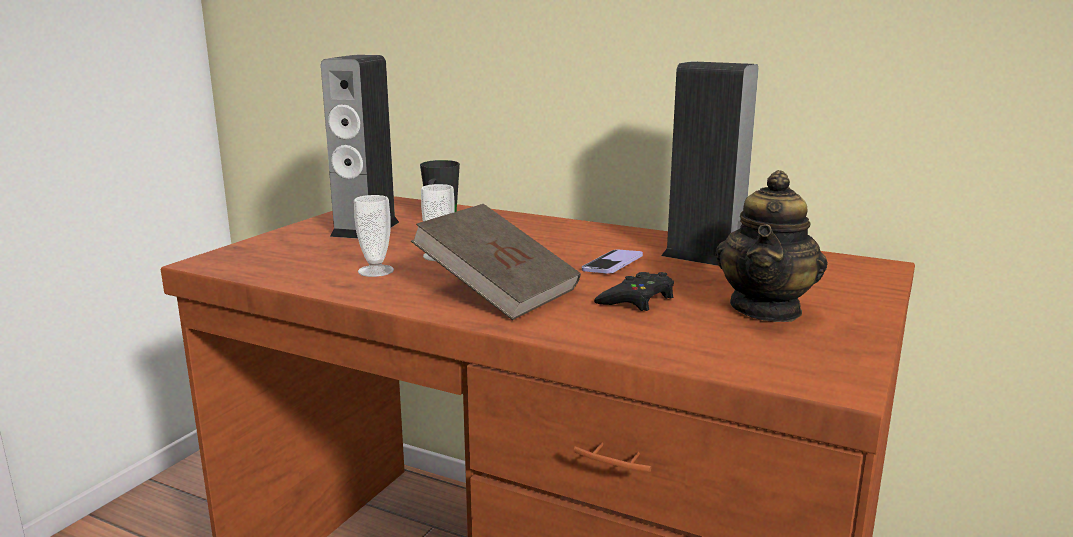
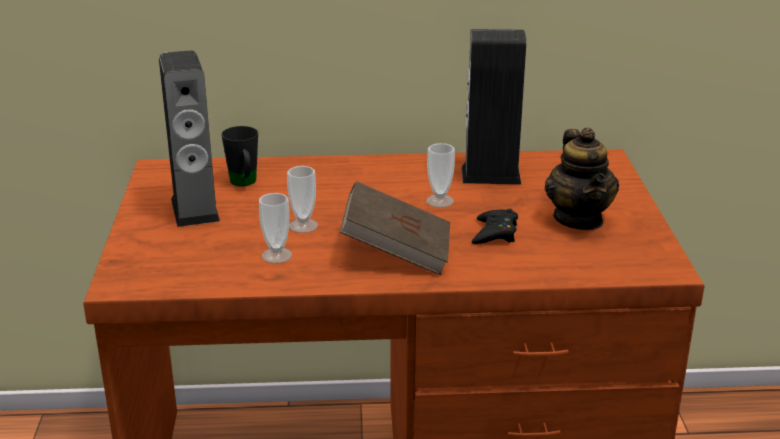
camera: 30 degrees left, 10 degrees up
phone [582,250,643,274] -> cup [426,143,455,208]

